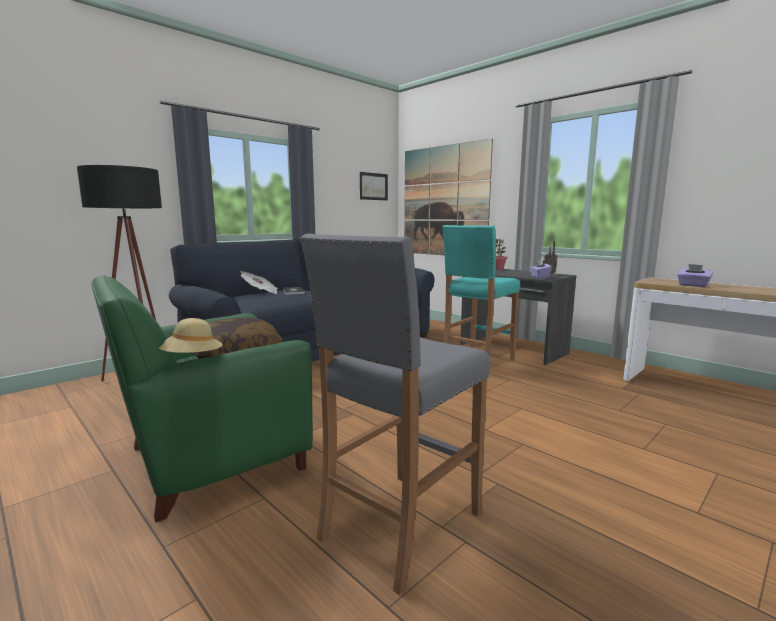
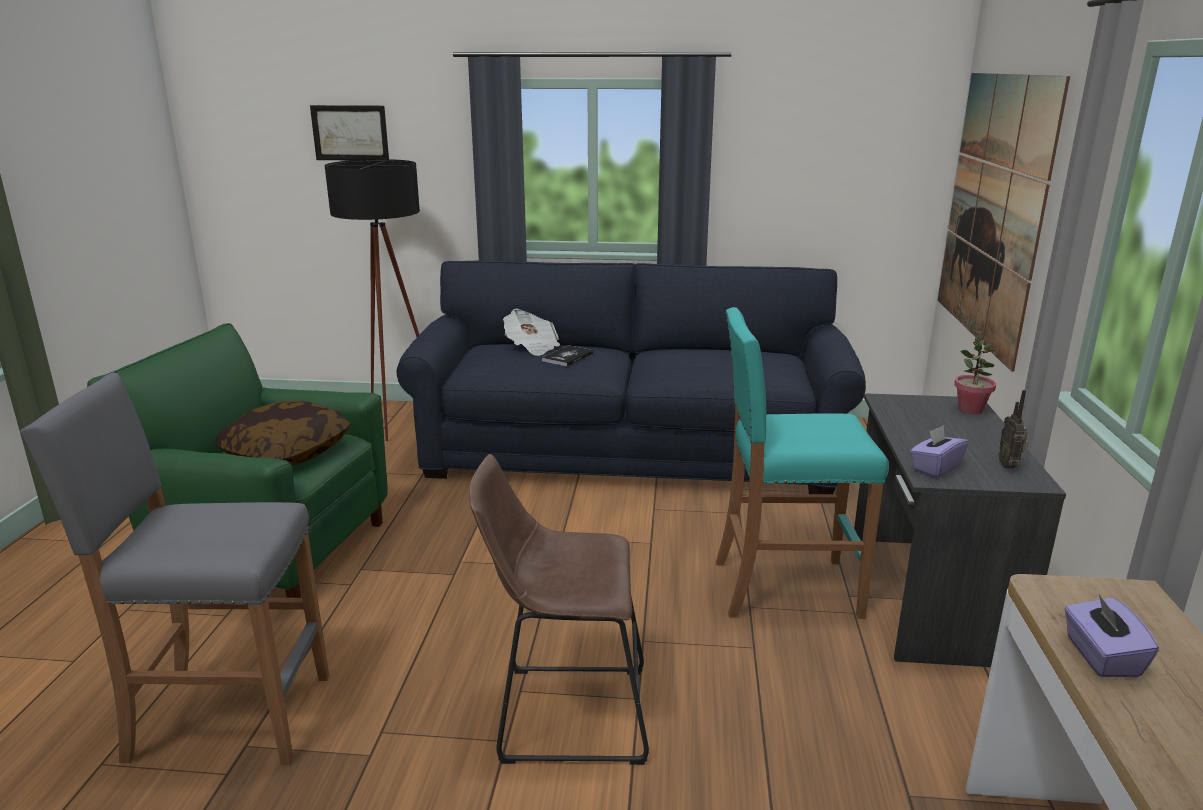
camera: 50 degrees right, 10 degrees up
beige hat [159,318,223,353] -> none
picture [360,172,388,200] -> picture moved to [310,105,389,160]
none -> brown stool [469,454,649,765]

